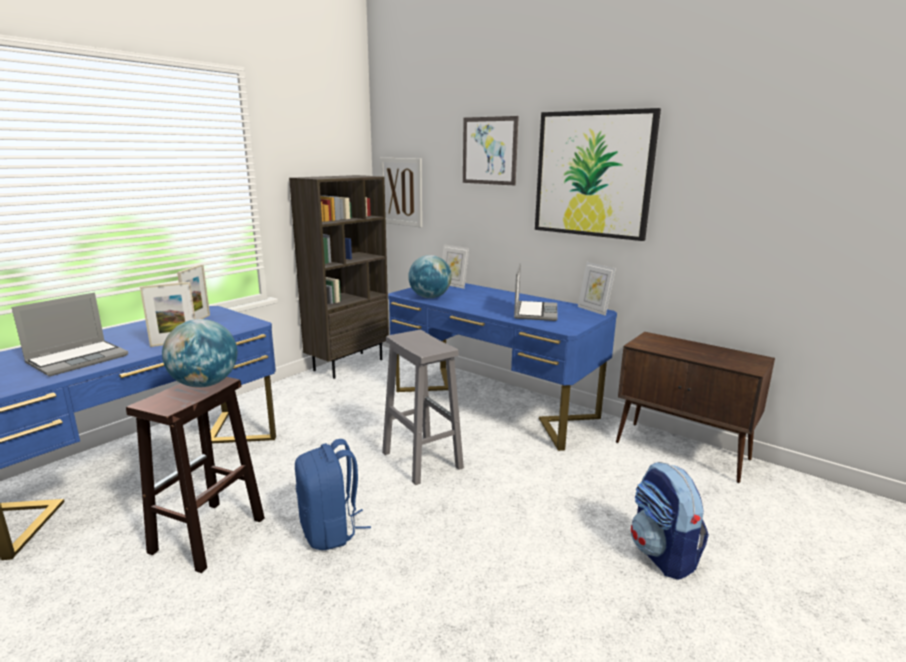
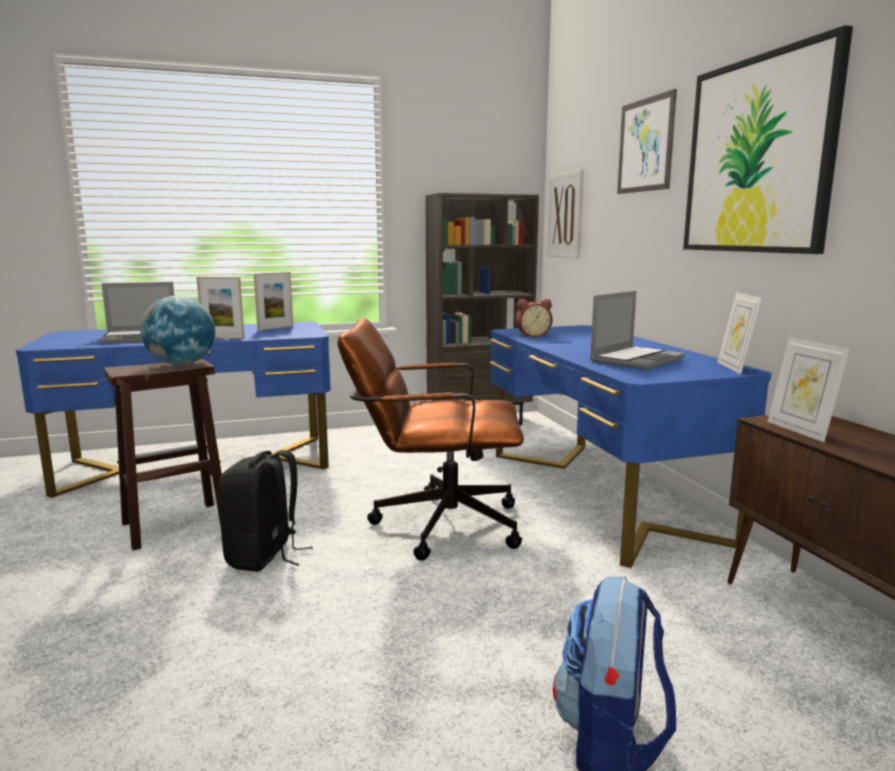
camera: 35 degrees right, 5 degrees down
blue backpack [295,439,371,550] -> black backpack [218,450,313,572]
grey stool [382,330,464,485] -> brown office chair [337,318,524,561]
globe [408,255,452,298] -> alarm clock [516,299,553,337]
picture frame [442,244,469,289] -> picture frame moved to [767,337,850,442]

